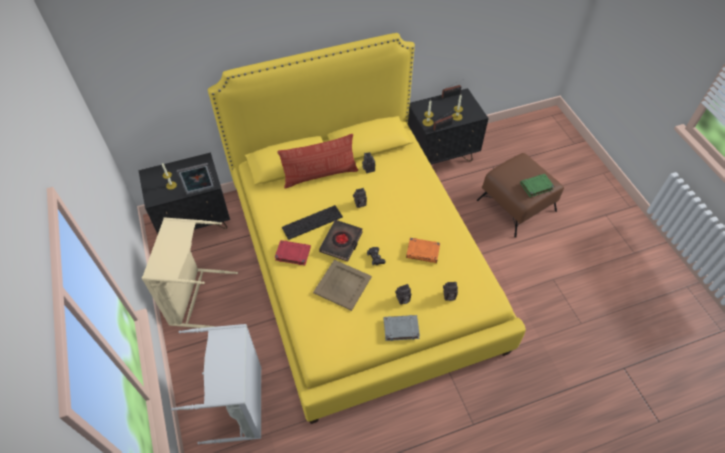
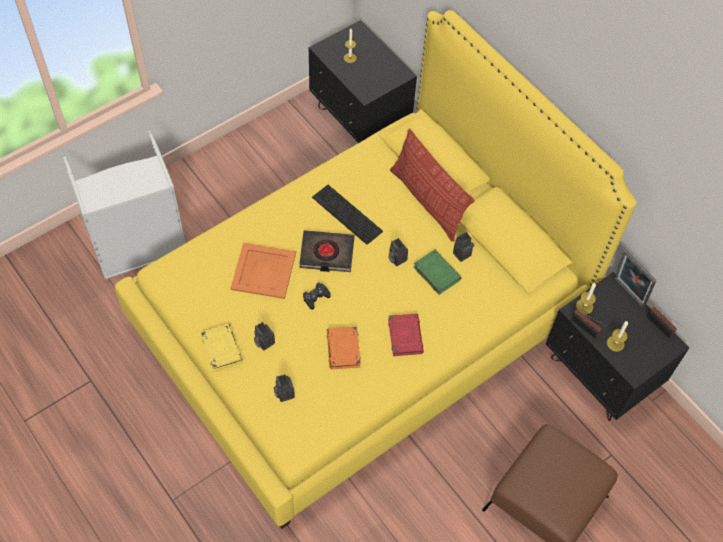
camera: 70 degrees right, 5 degrees up
beige laundry basket [142,217,238,328] -> none
picture frame [177,163,215,195] -> picture frame moved to [614,250,657,308]
red book [275,240,311,265] -> red book moved to [388,313,424,356]
beige tray [313,260,372,311] -> orange tray [230,243,296,299]
grey book [384,315,420,341] -> yellow book [201,324,243,372]
green book [520,174,555,197] -> green book moved to [413,249,462,295]

